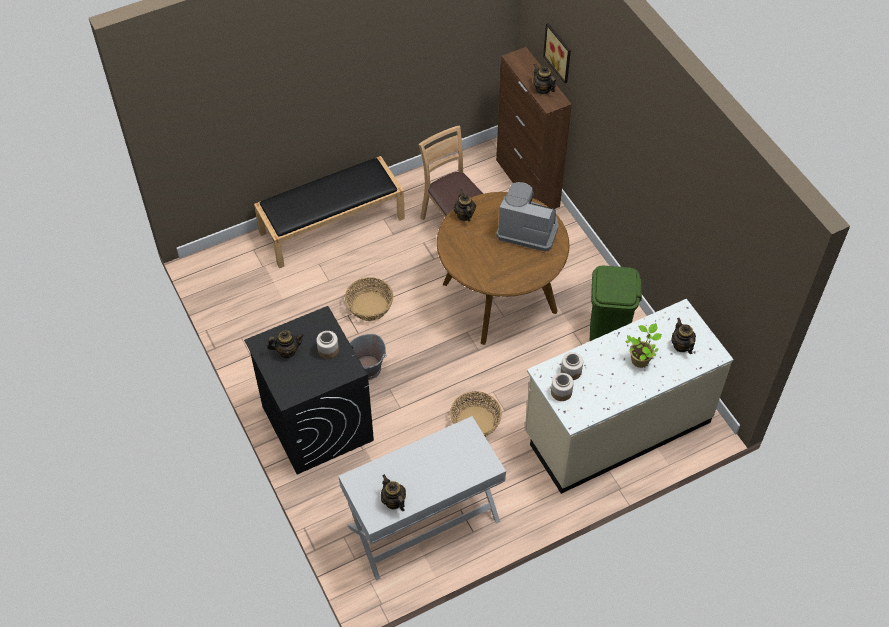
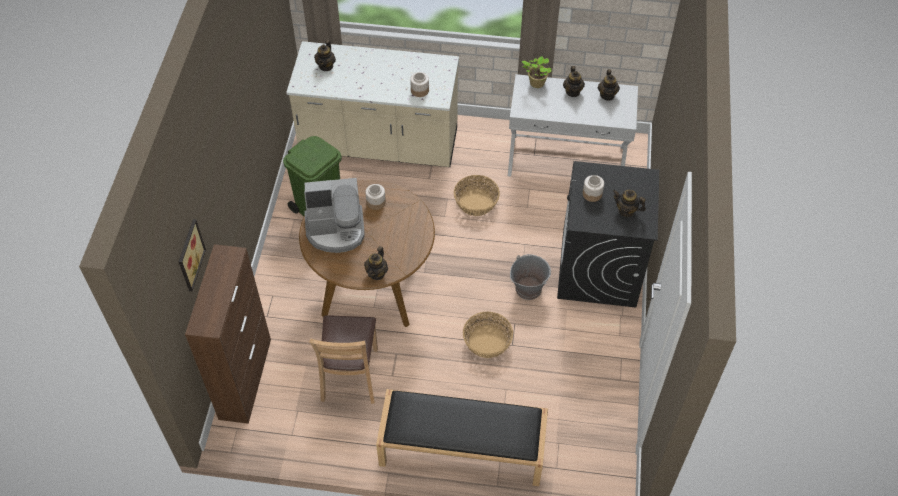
camera: 145 degrees left, 0 degrees up
coffee machine [496,182,558,252] -> coffee machine turned 60 degrees counterclockwise [304,178,365,253]
teapot [533,64,556,95] -> teapot moved to [563,66,585,97]
jar [551,373,574,401] -> jar moved to [365,184,386,210]
potted plant [626,323,662,368] -> potted plant moved to [521,56,552,88]

